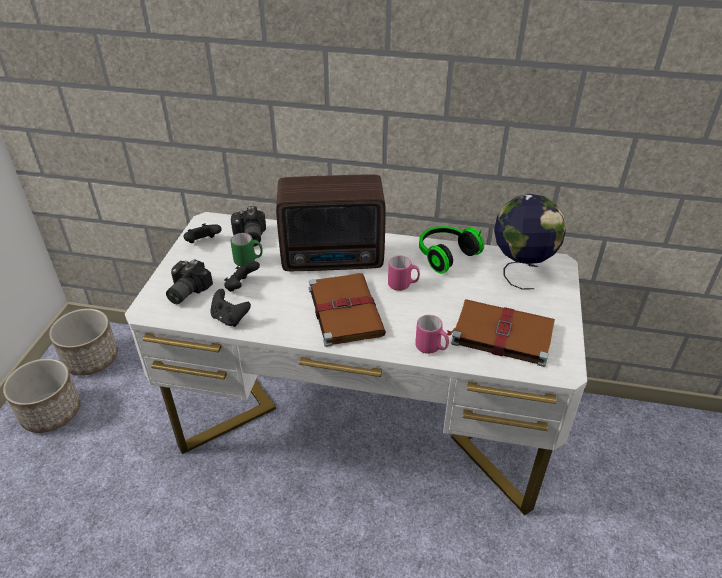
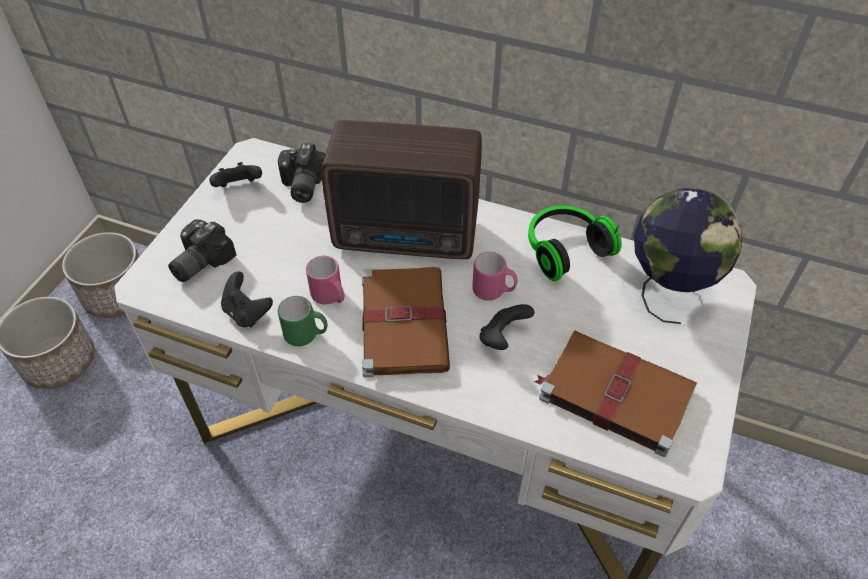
camera: 10 degrees right, 10 degrees up
black game controller [224,261,260,292] -> black game controller moved to [479,304,534,350]
green mug [230,233,263,266] -> green mug moved to [278,296,327,346]
pink mug [415,315,449,354] -> pink mug moved to [306,256,345,305]

